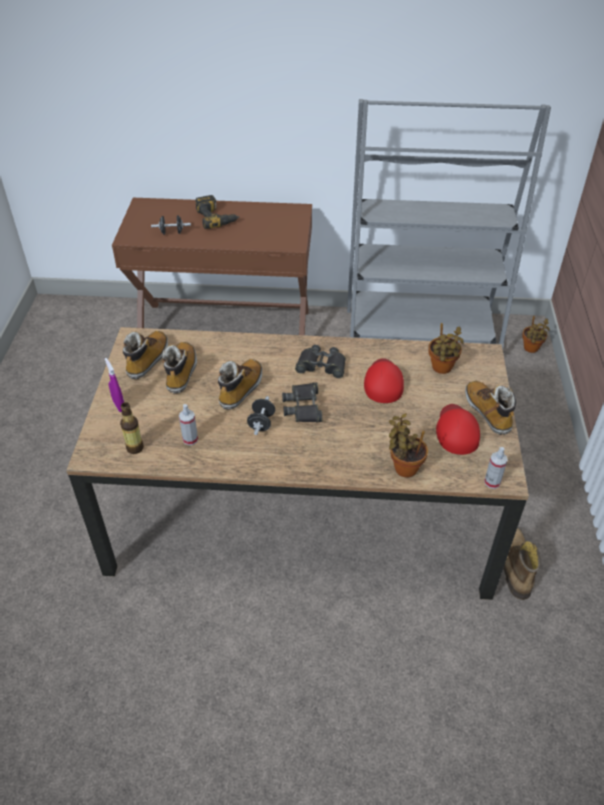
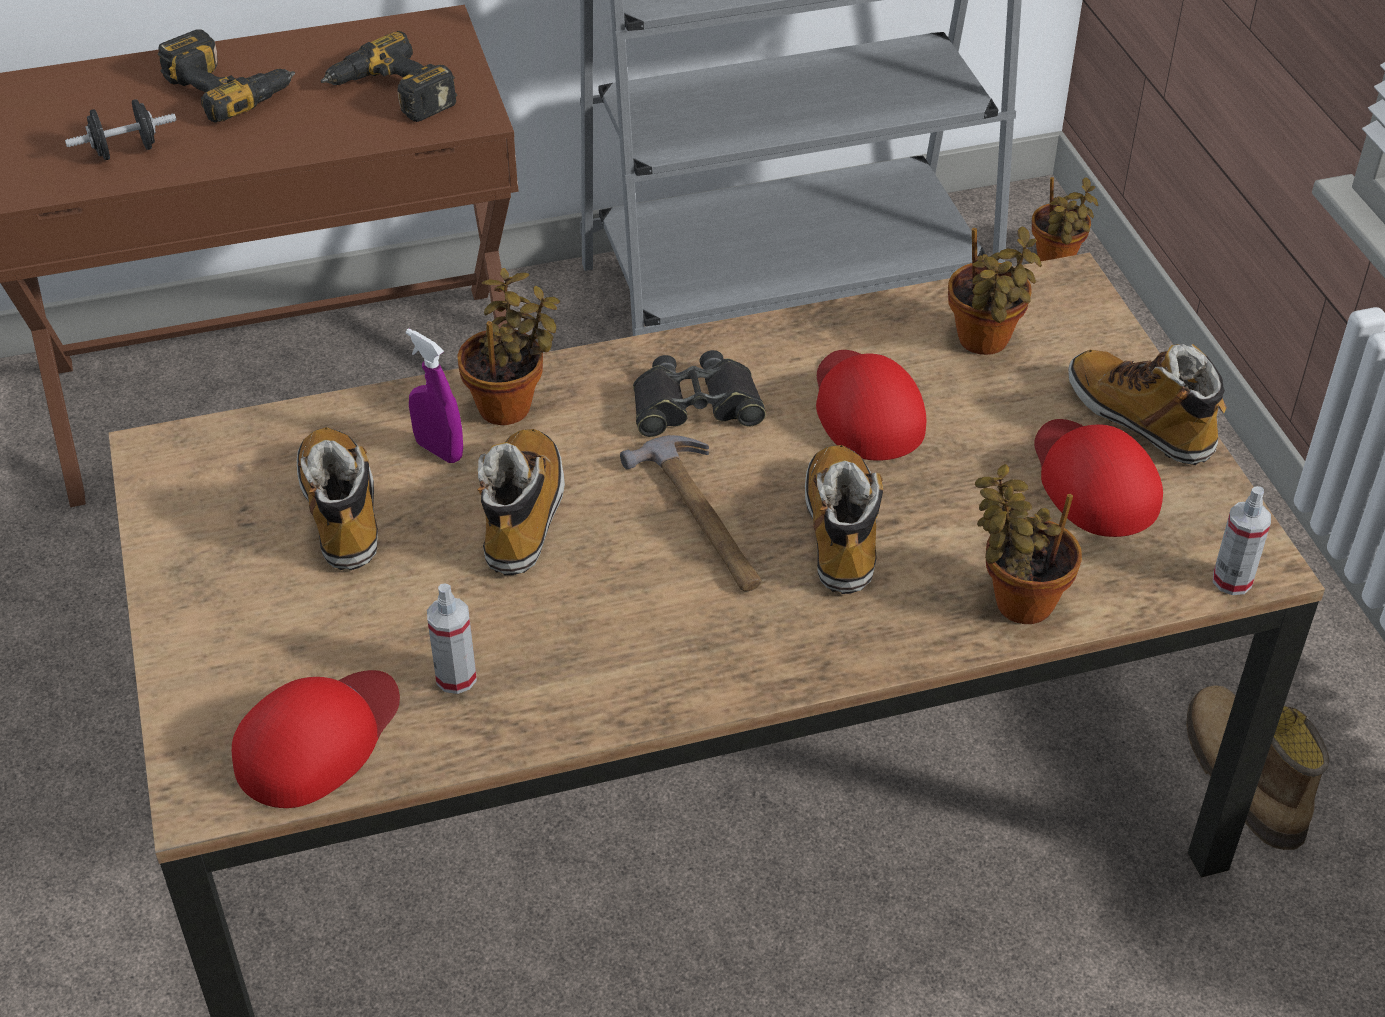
camera: 20 degrees left, 0 degrees up
purple spray bottle [105,358,124,412] -> purple spray bottle moved to [406,328,463,463]
bottle [120,402,144,454] -> red cap [232,670,400,808]
boot [123,331,168,379] -> boot moved to [805,445,883,594]
black dumbbell [247,396,275,435] -> none
black binoculars [282,382,322,422] -> hammer [620,435,762,591]
none -> power drill [321,31,457,122]
none -> potted plant [457,268,560,425]

